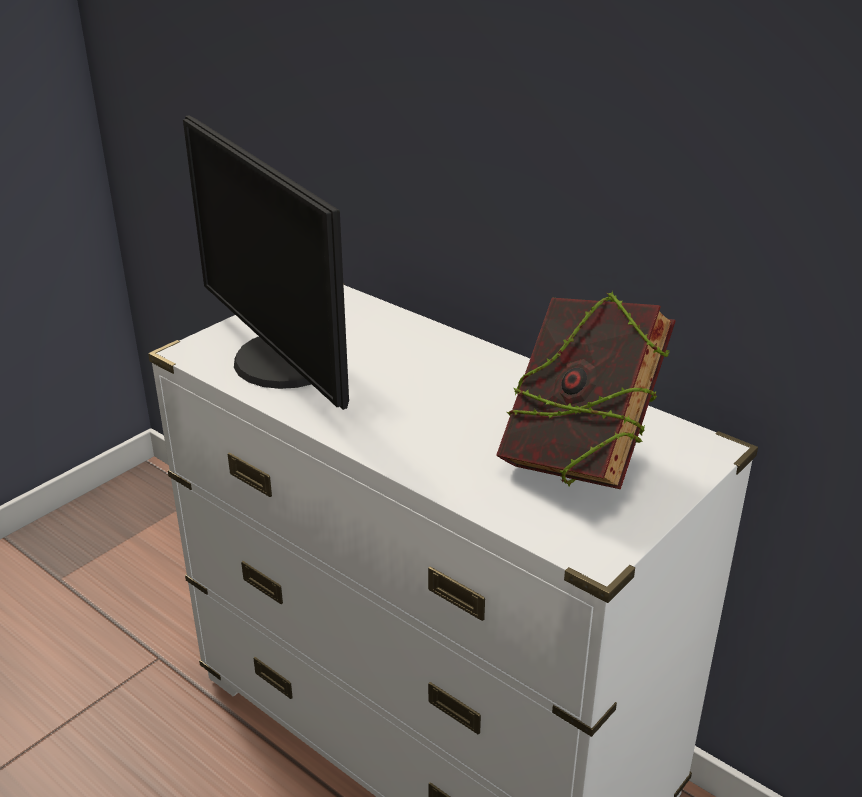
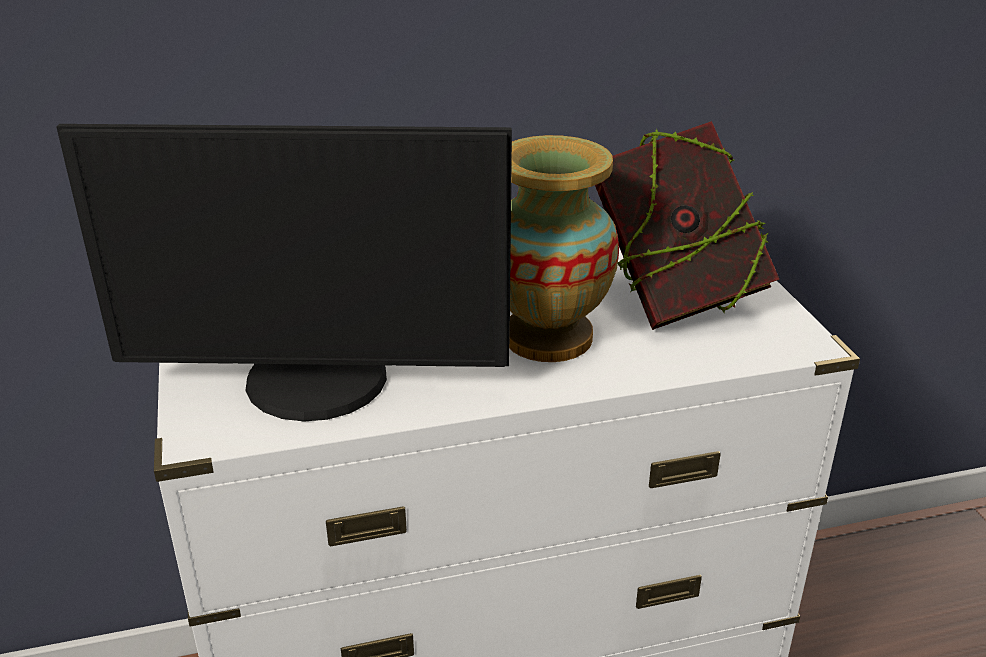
camera: 55 degrees left, 0 degrees up
none -> vase [510,135,619,362]

